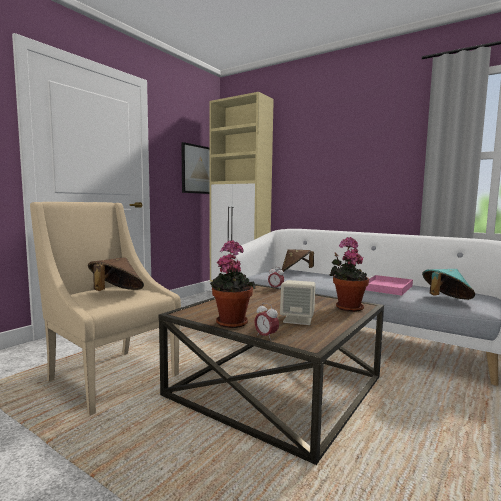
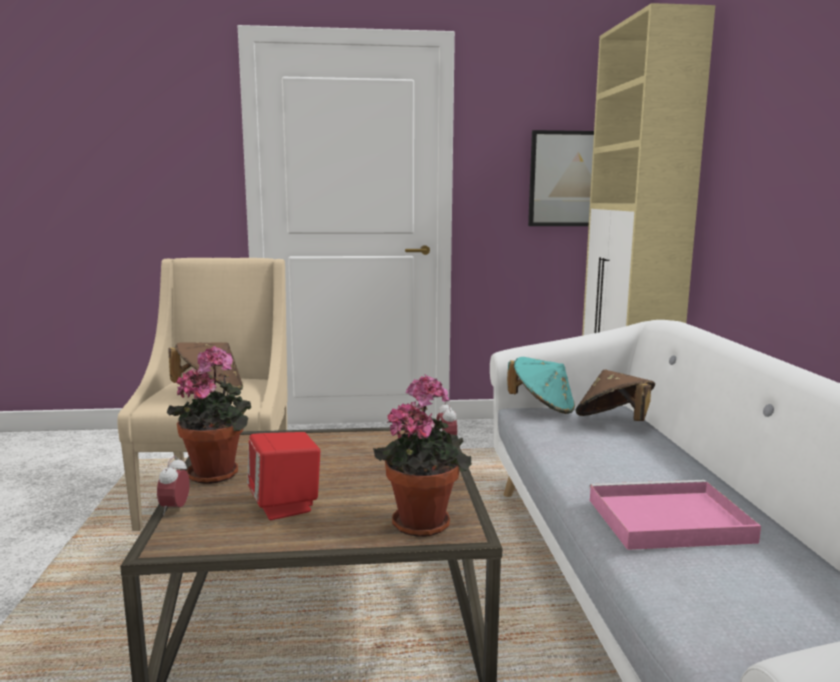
camera: 50 degrees right, 5 degrees up
beige speaker [280,280,316,325] -> red speaker [247,432,320,520]
turquoise hat [422,269,475,300] -> turquoise hat moved to [507,357,575,414]

